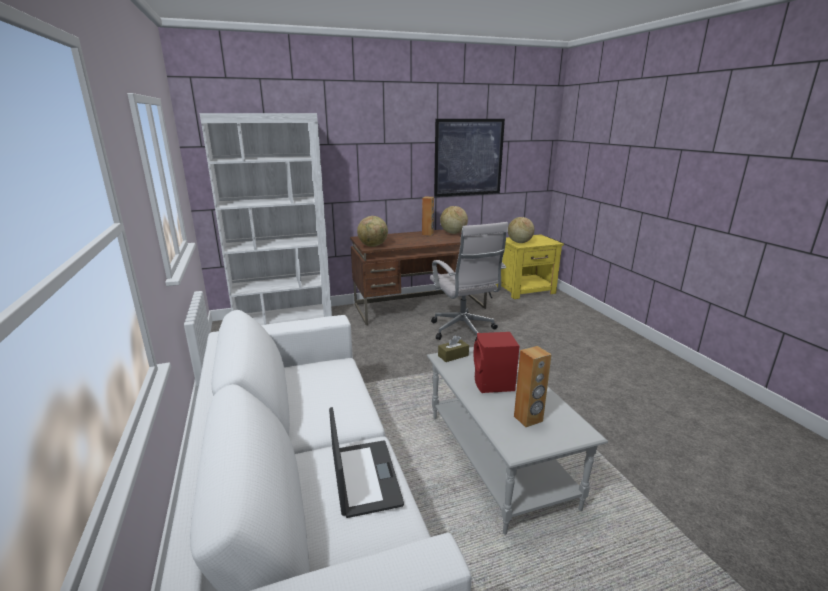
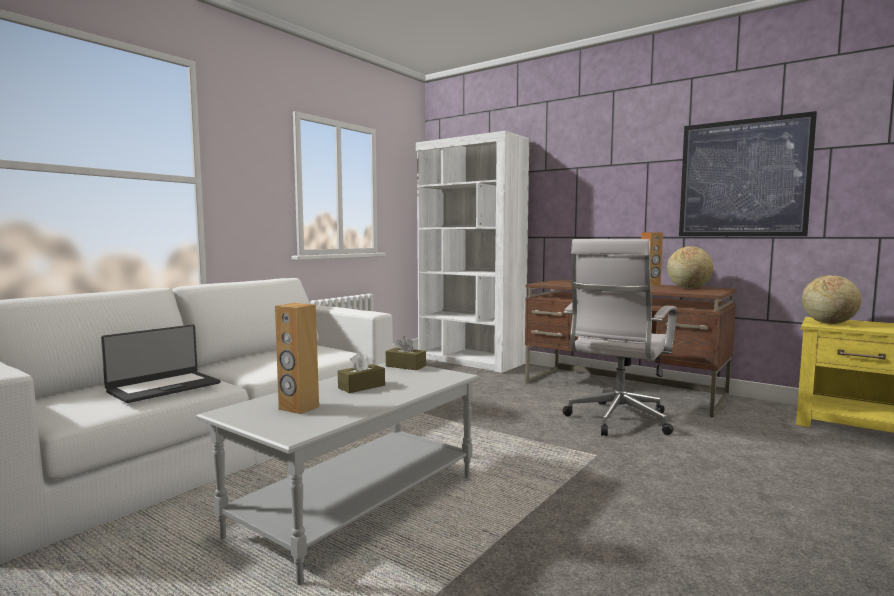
camera: 55 degrees right, 15 degrees down
globe [357,216,388,247] -> none
red speaker [473,332,520,393] -> brown tissue box [338,351,385,393]

